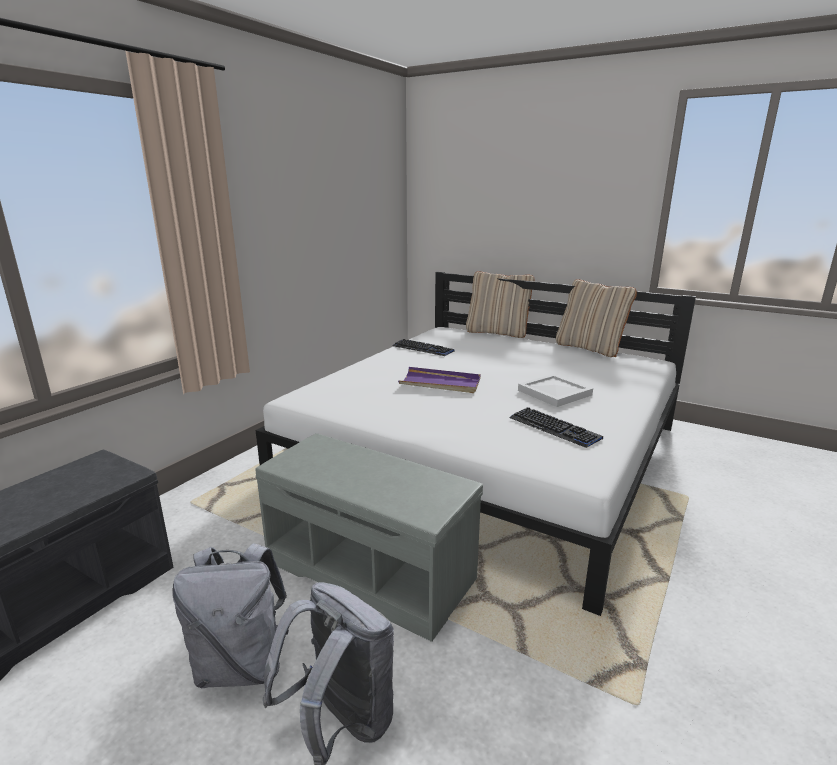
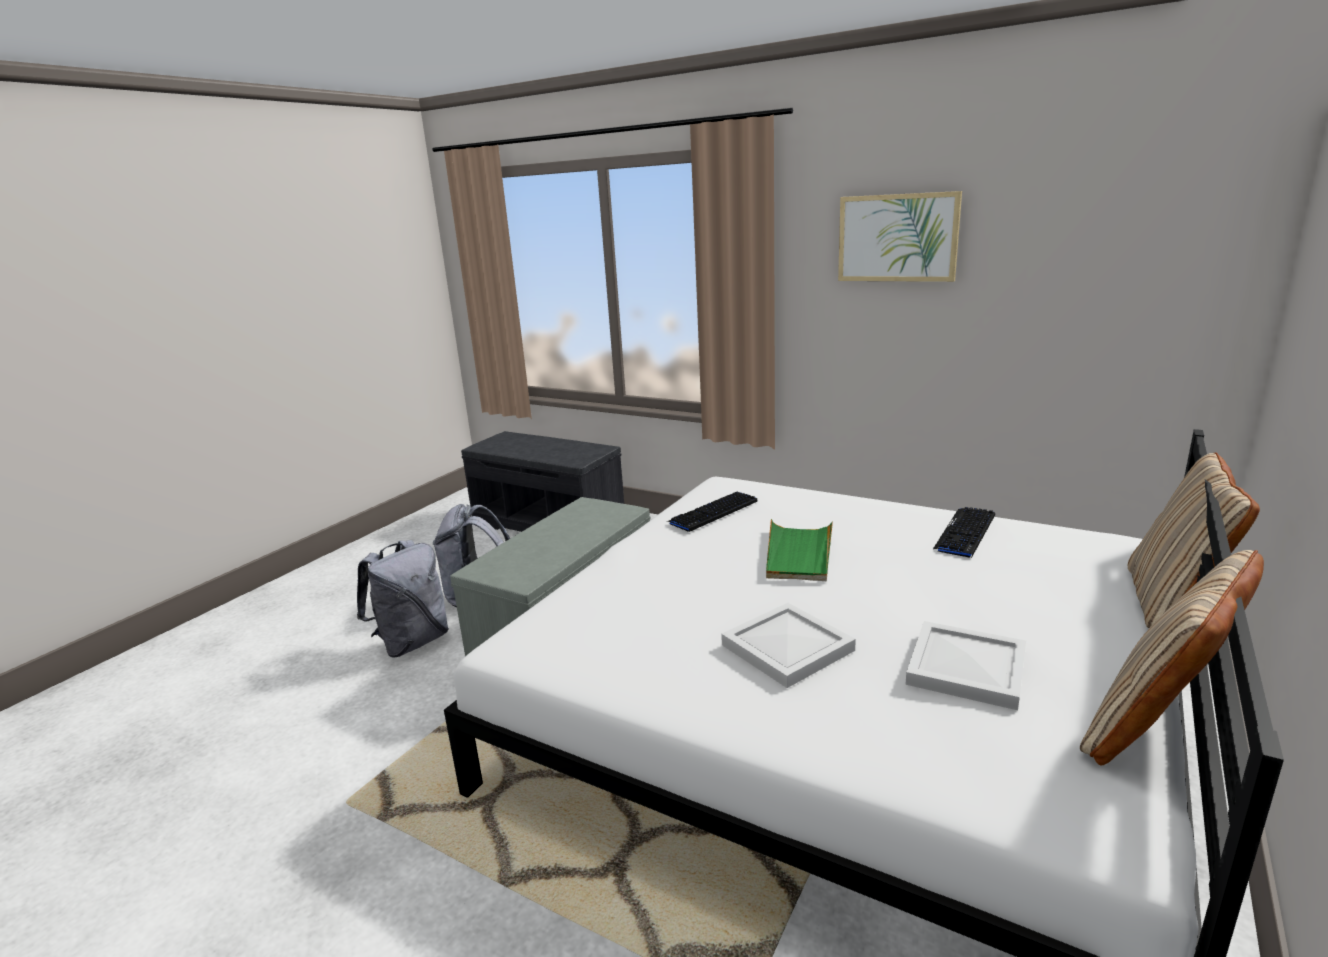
camera: 90 degrees right, 0 degrees up
purple tray [398,367,481,393] -> green tray [766,519,833,581]
keyboard [510,407,603,448] -> keyboard moved to [667,492,757,532]
none -> picture [838,191,962,282]
none -> white tray [905,621,1026,710]

